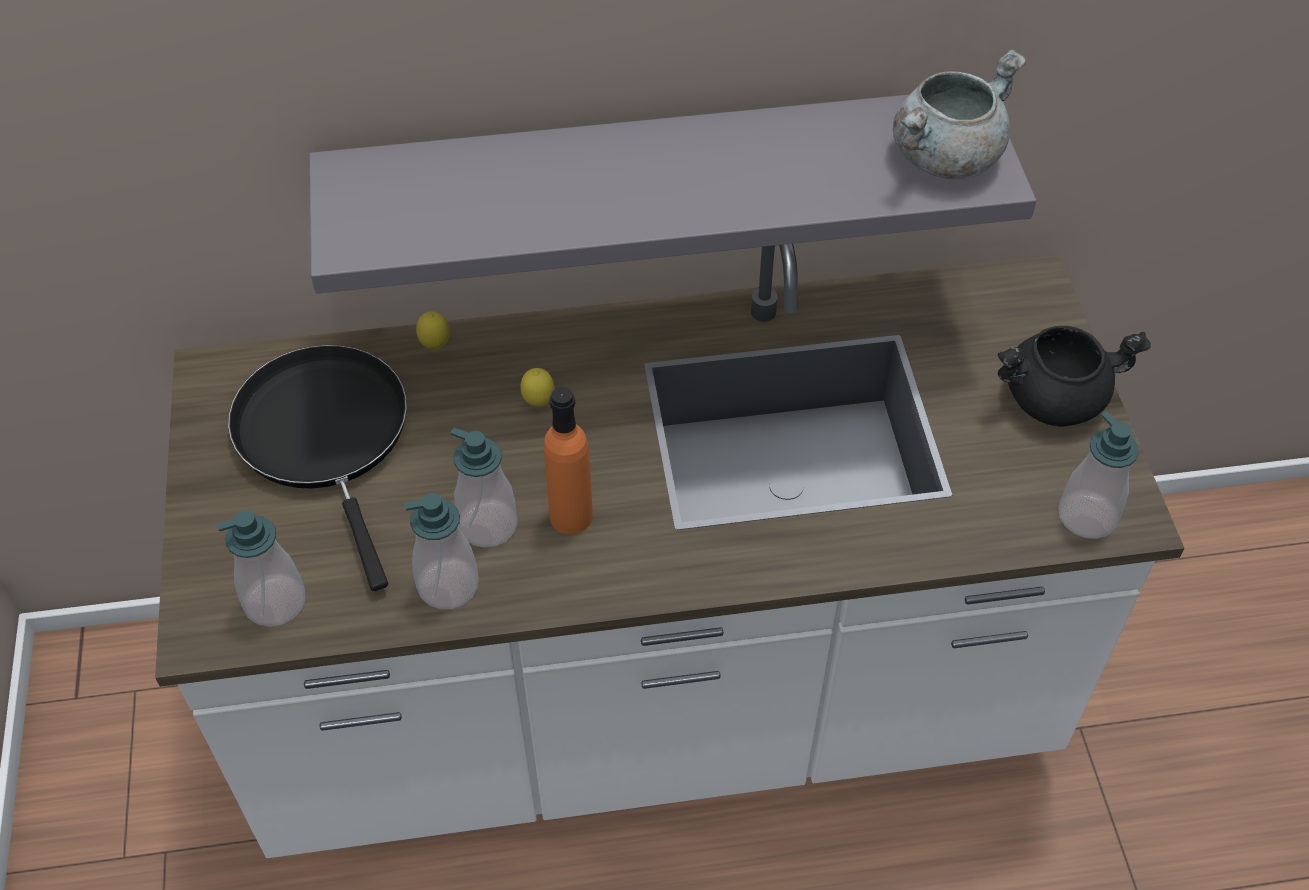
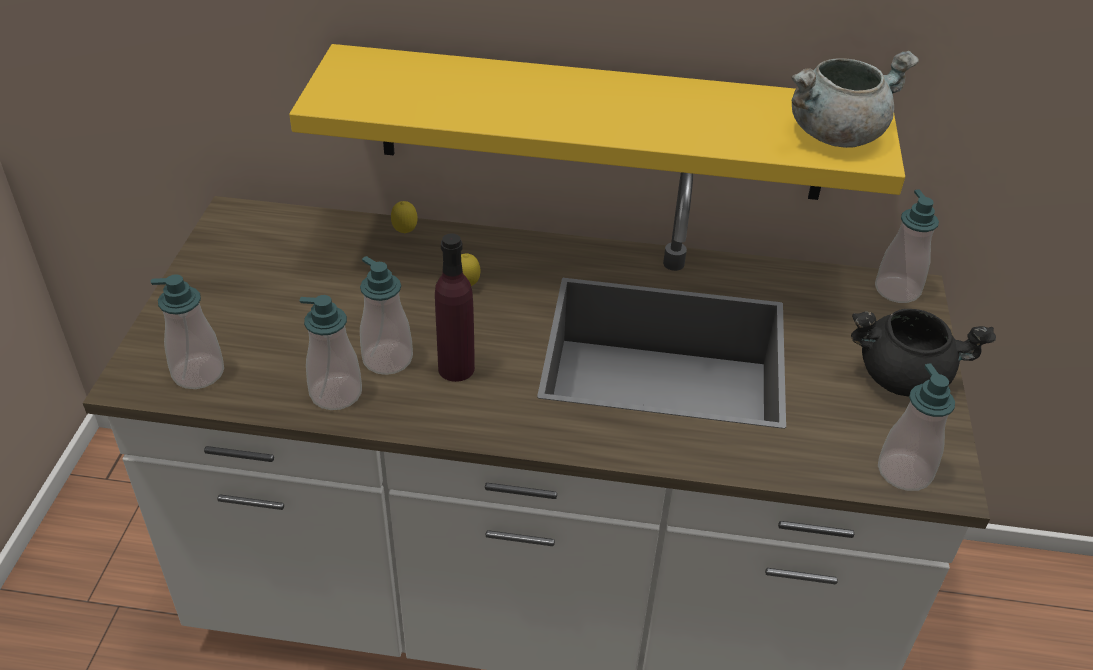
camera: 15 degrees right, 10 degrees down
black frying pan [228,345,407,591] -> none
grey shelf [309,94,1036,294] -> yellow shelf [289,44,905,200]
orange bottle [544,387,593,534] -> purple bottle [435,233,475,382]
none -> soap dispenser [875,190,939,303]

